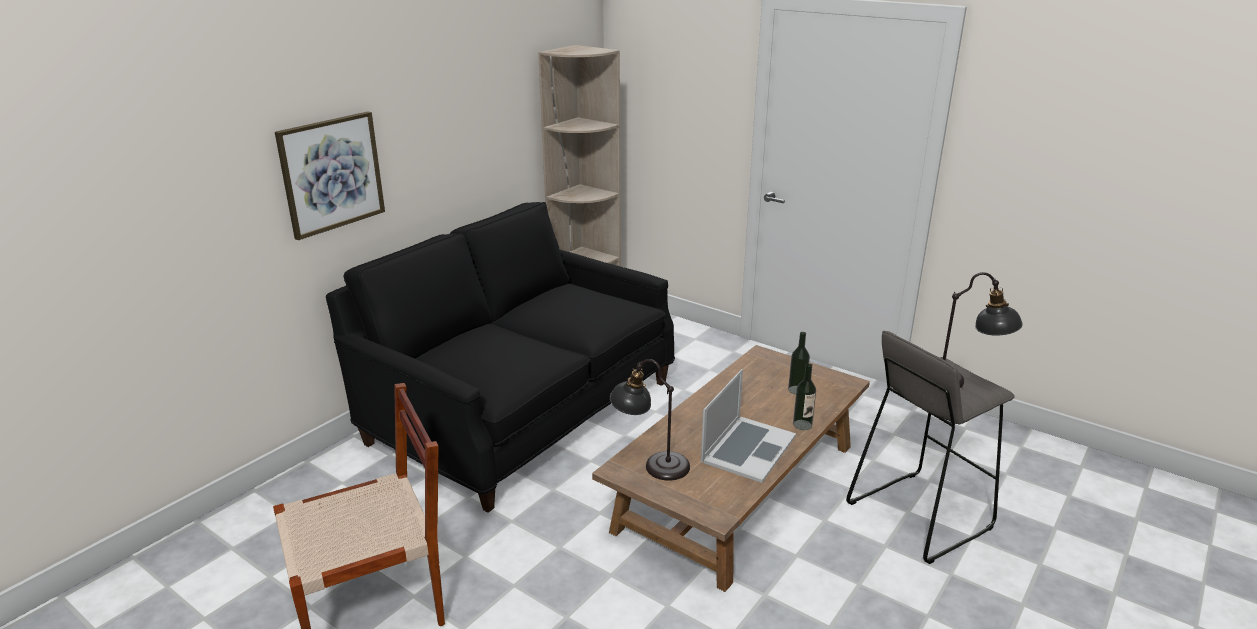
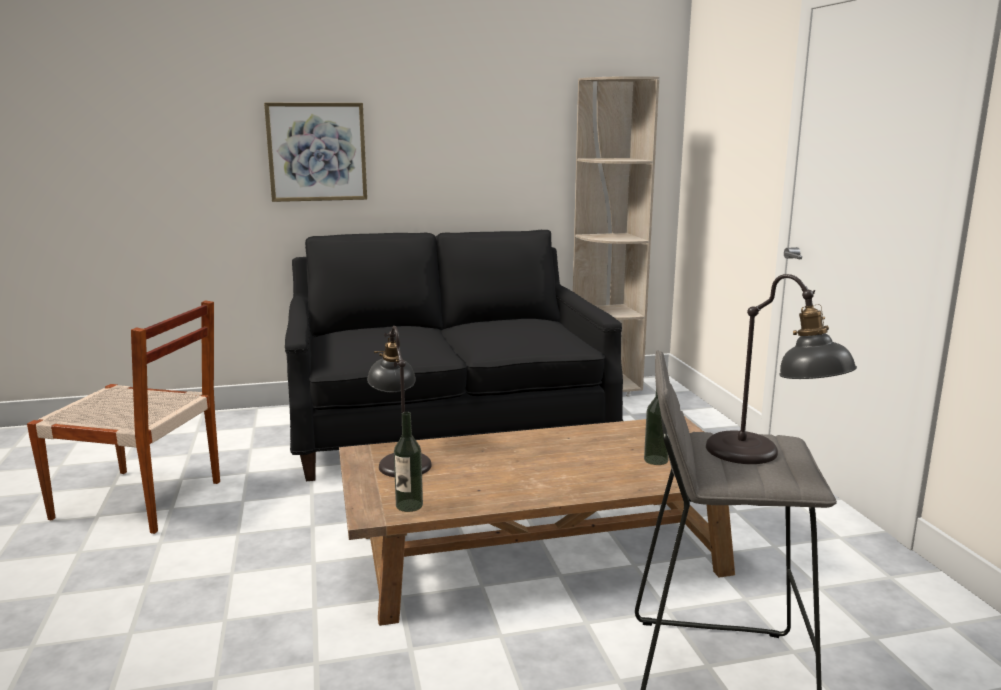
camera: 40 degrees right, 10 degrees down
laptop [701,369,796,483] -> none
bottle [793,363,816,430] -> bottle moved to [394,412,423,512]

